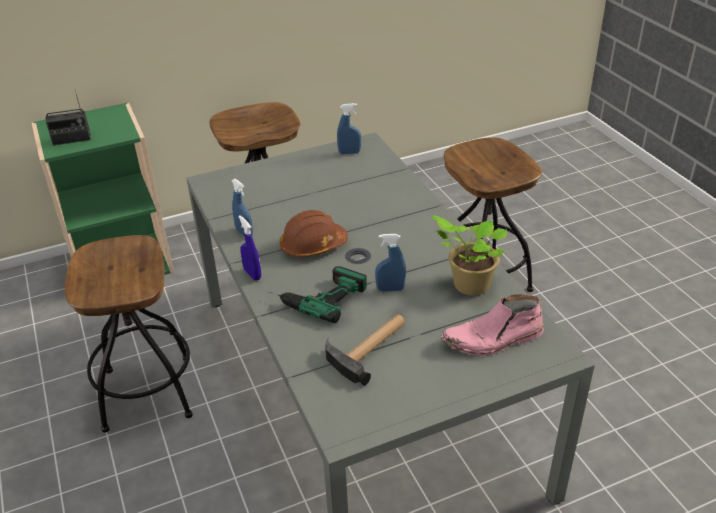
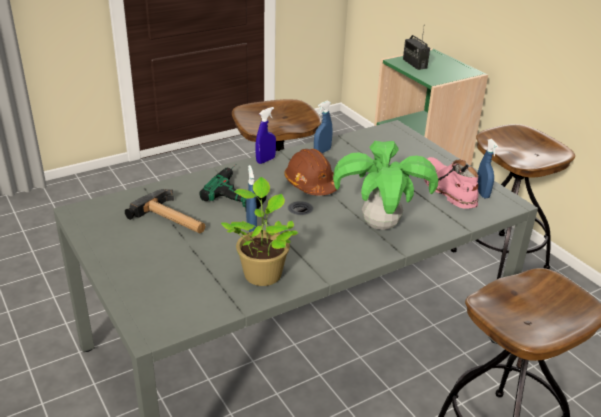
camera: 80 degrees right, 5 degrees down
pink boot [441,294,544,356] -> pink boot moved to [424,157,479,209]
none -> potted plant [333,141,438,230]

